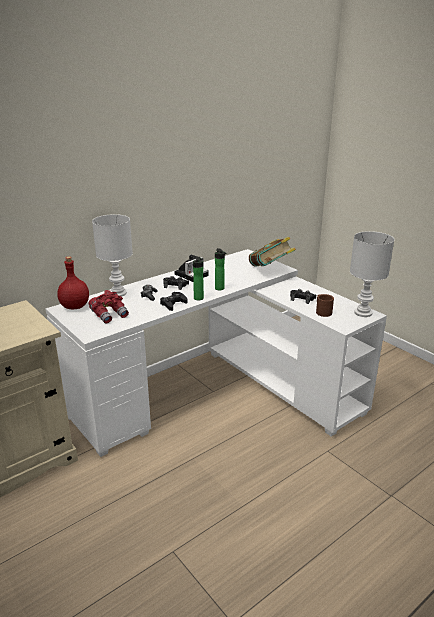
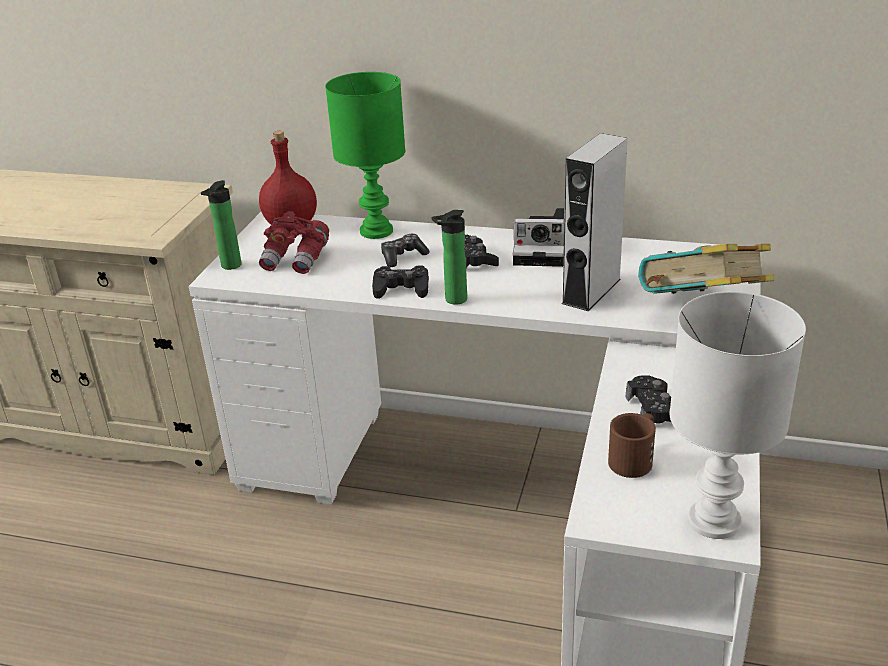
camera: 55 degrees right, 5 degrees up
white table lamp [92,214,133,297] -> green table lamp [325,72,405,239]
bottle [215,248,227,290] -> bottle moved to [201,180,242,270]
none -> grey speaker [562,133,628,311]

